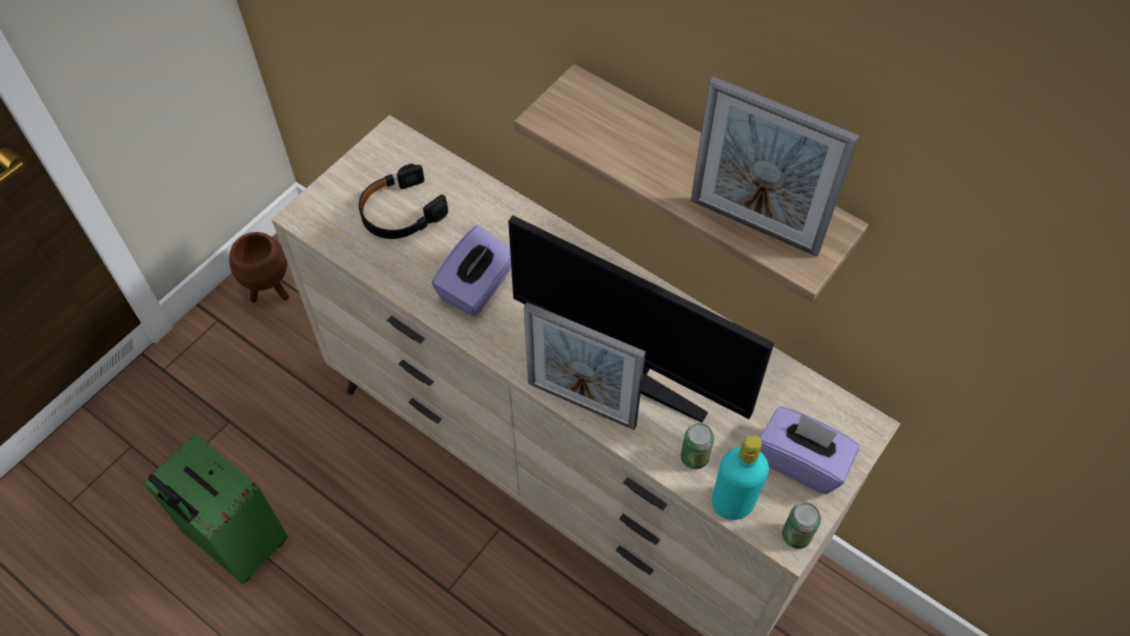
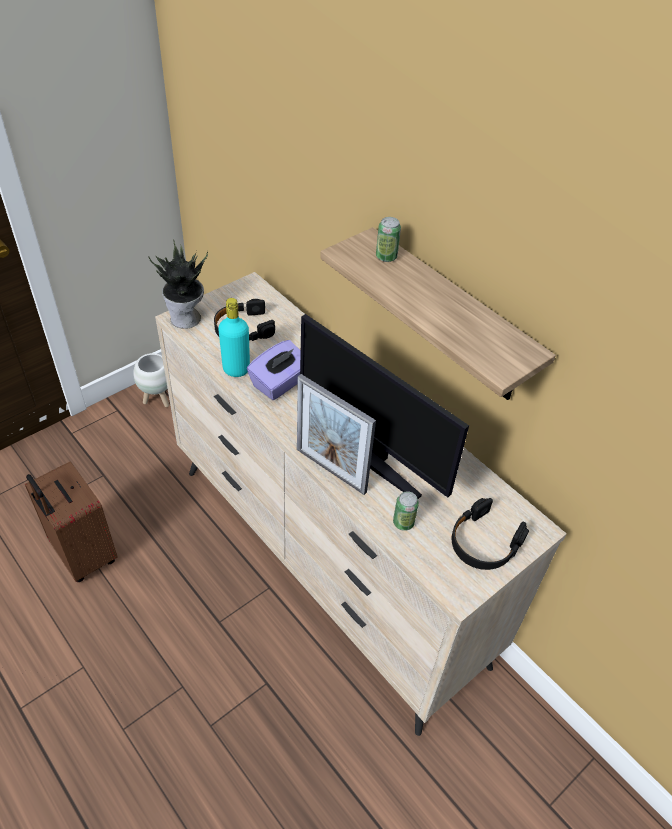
camera: 10 degrees right, 10 degrees down
green suitcase [143,434,288,584] -> brown suitcase [25,462,118,582]
brown planter [229,232,289,303] -> white planter [133,353,169,407]
picture frame [691,77,859,257] -> none
turquoise bottle [712,435,769,520] -> turquoise bottle moved to [218,298,250,377]
purple tissue box [760,406,859,494] -> black headphones [452,498,529,570]
can [782,503,821,549] -> can moved to [376,217,401,262]
none -> potted plant [148,240,208,329]

